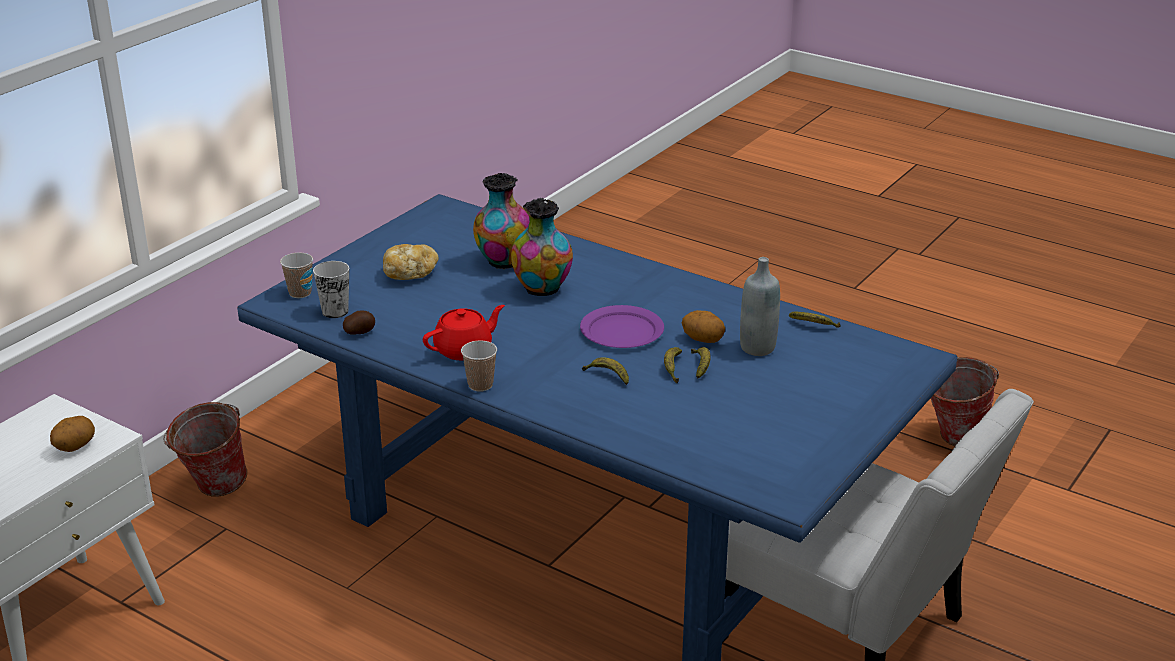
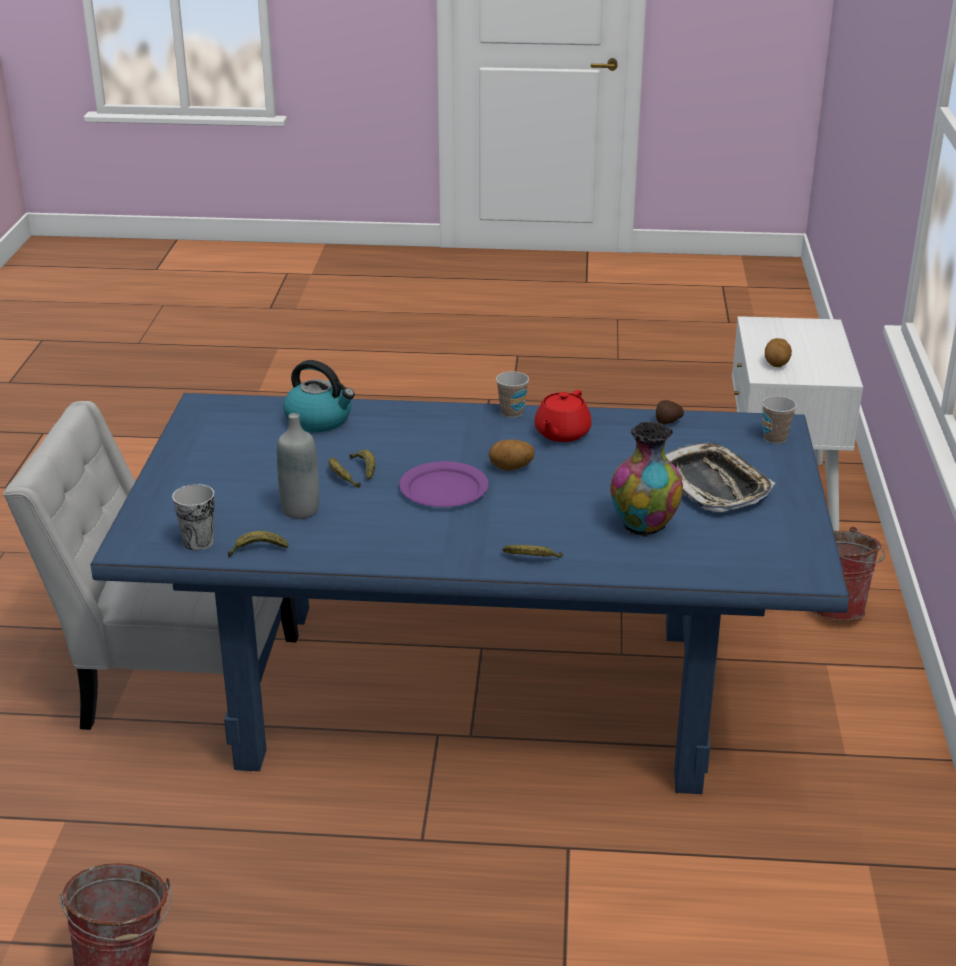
camera: 150 degrees right, 0 degrees up
cup [313,261,349,318] -> cup moved to [172,484,214,551]
bread [383,244,439,280] -> tray [665,443,775,512]
vase [511,197,573,296] -> none
banana [582,357,629,385] -> banana moved to [502,545,563,558]
potato [682,310,725,343] -> potato moved to [489,439,535,471]
none -> kettle [283,360,355,432]

